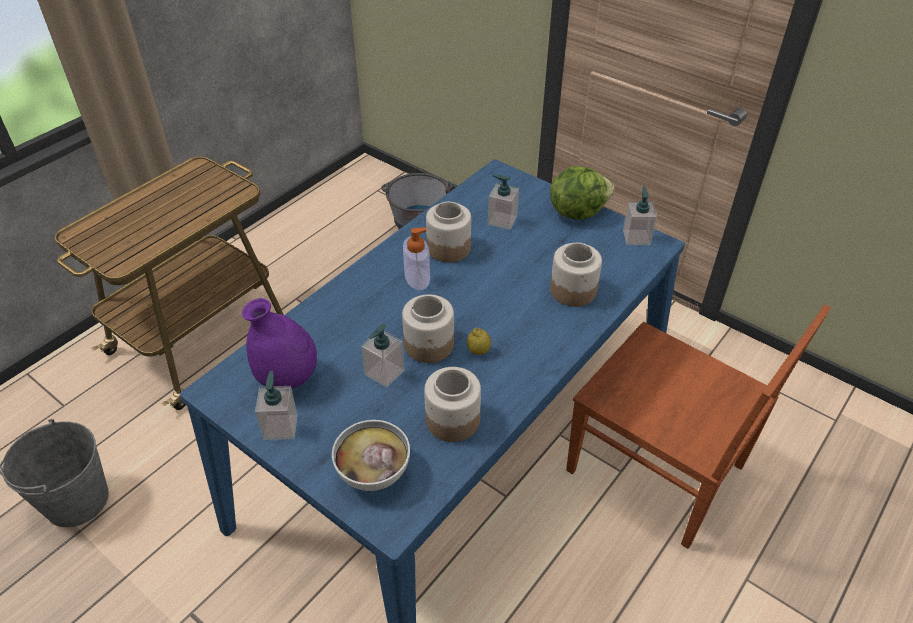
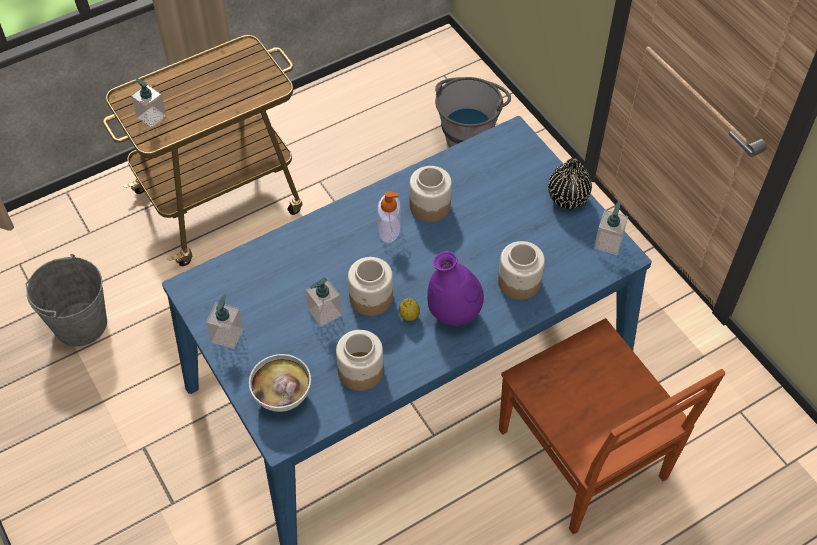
camera: 20 degrees right, 10 degrees up
purple vase [242,298,317,389] -> purple vase moved to [427,251,484,326]
soap dispenser [488,174,519,230] -> soap dispenser moved to [131,78,167,127]
lettuce [550,166,614,220] -> black vase [548,158,592,209]

